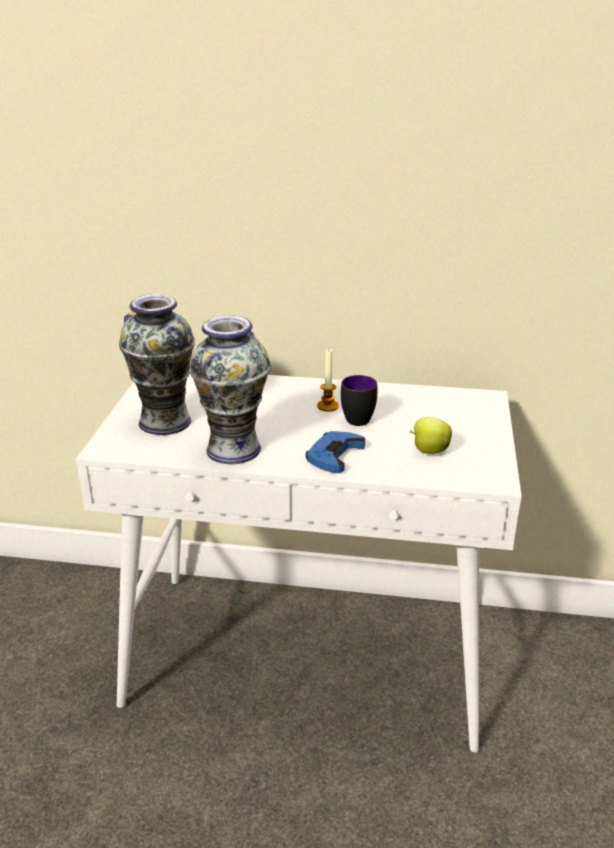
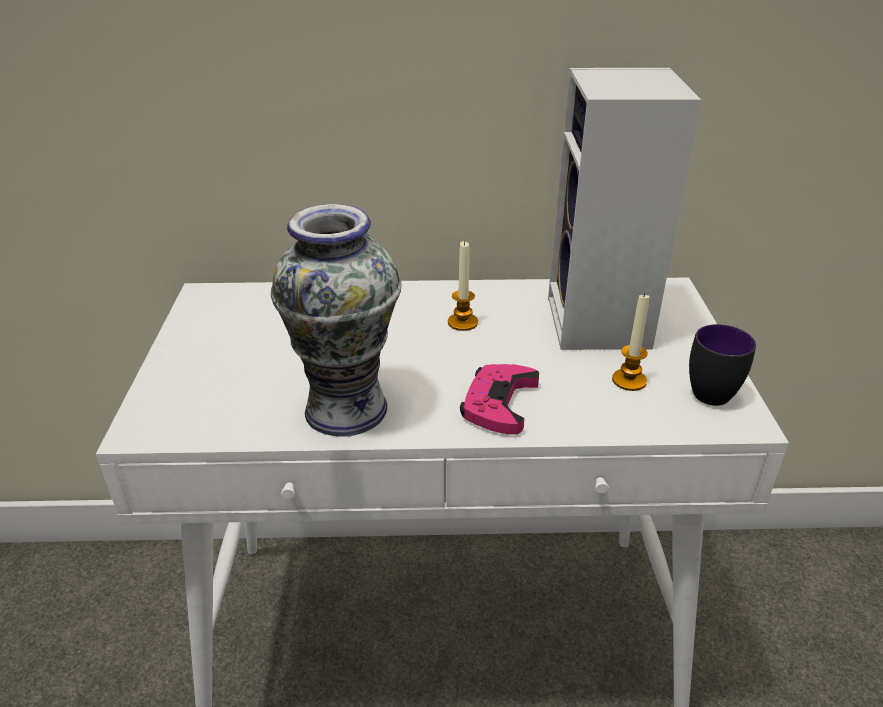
camera: 10 degrees left, 5 degrees up
vase [119,294,195,435] -> none
blue game controller [305,431,365,473] -> pink game controller [460,364,539,434]
mug [341,375,377,426] -> mug moved to [689,324,756,406]
apple [410,417,452,454] -> candle [612,293,649,391]
none -> speaker [548,68,701,350]

